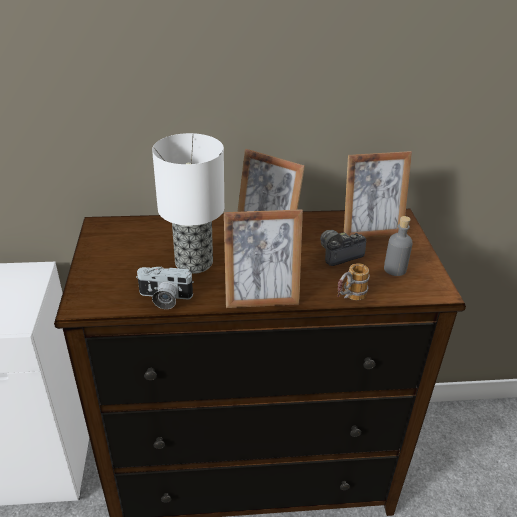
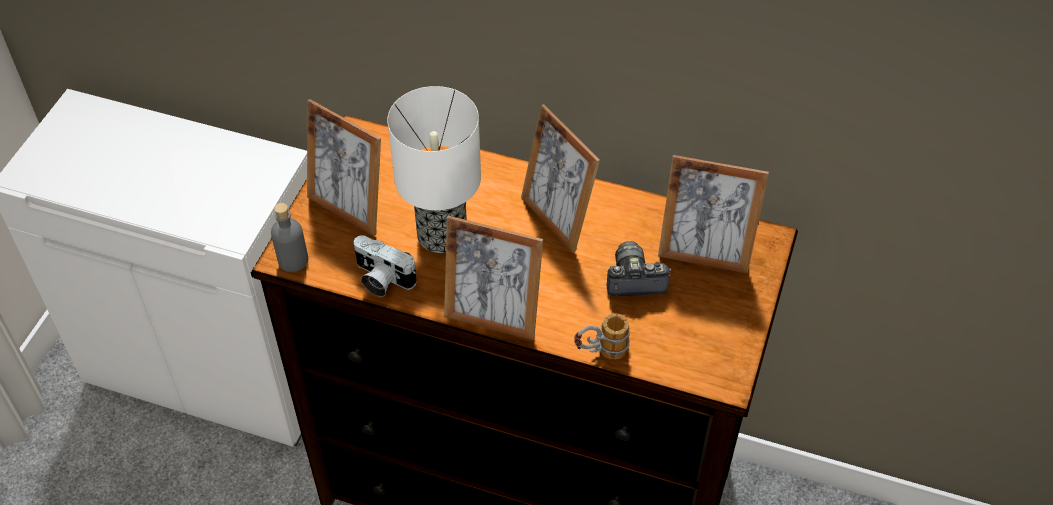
camera: 25 degrees right, 15 degrees up
grey bottle [384,216,413,276] -> grey bottle moved to [271,203,308,272]
none -> picture frame [307,99,381,236]

